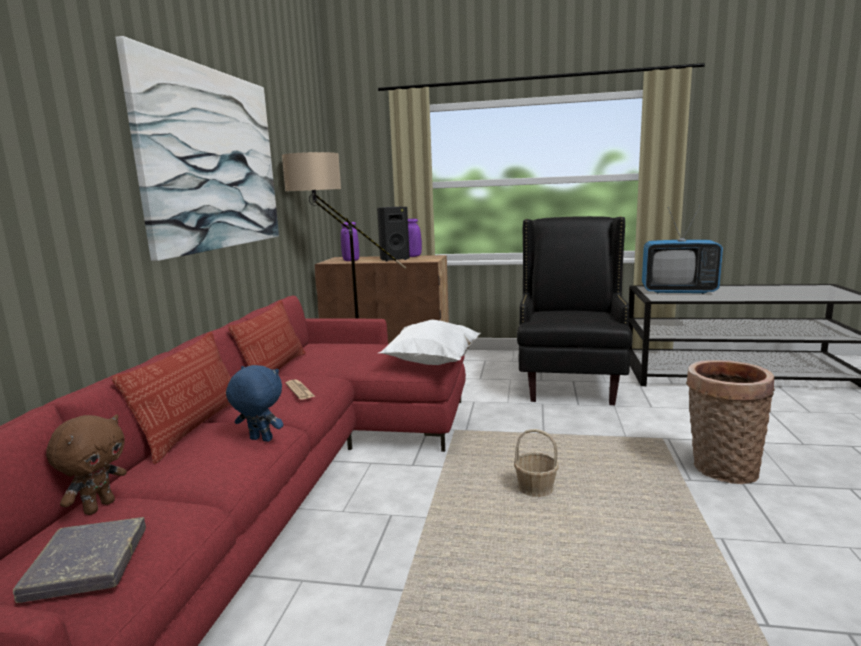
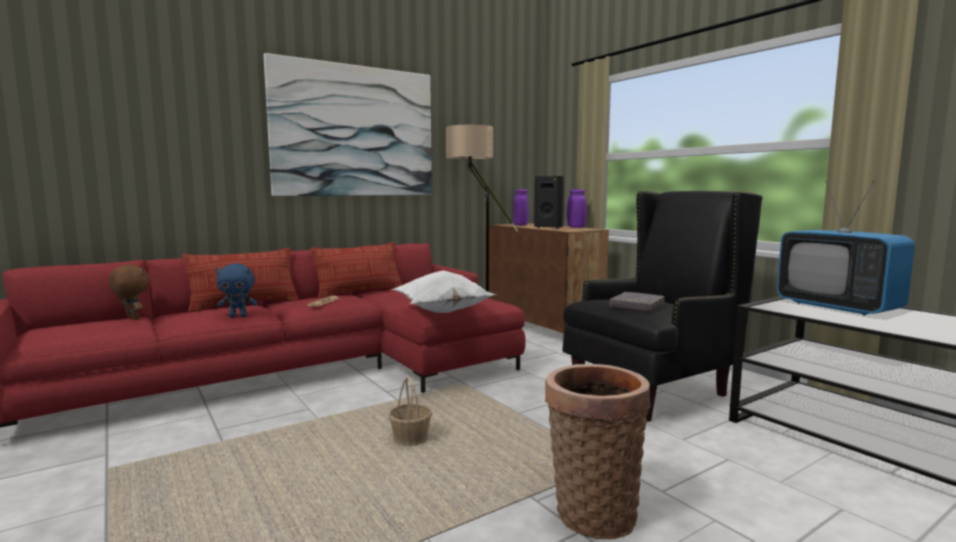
camera: 45 degrees right, 5 degrees down
grey book [13,517,146,603] -> grey book moved to [610,292,665,311]
brown plush toy [46,414,127,515] -> brown plush toy turned 120 degrees counterclockwise [108,265,149,320]
blue plush toy [226,365,283,442] -> blue plush toy turned 105 degrees clockwise [216,264,258,318]

